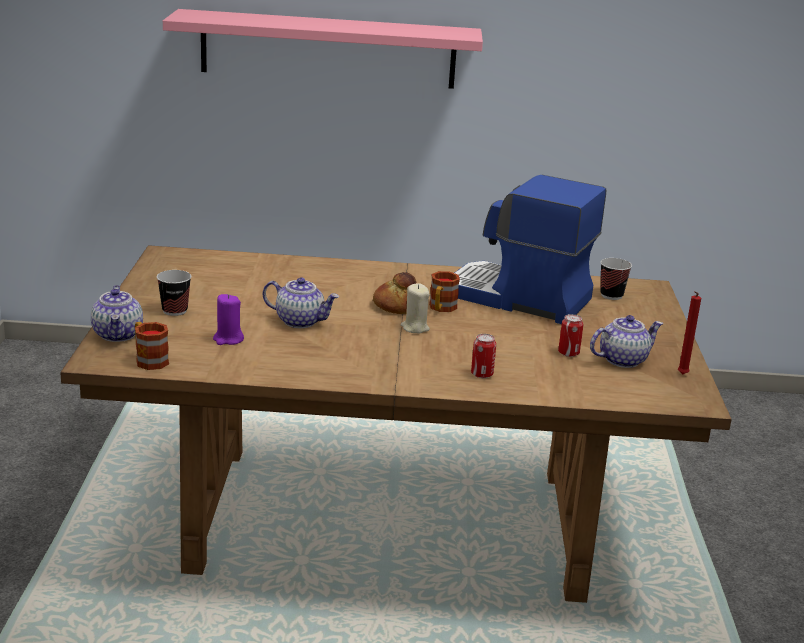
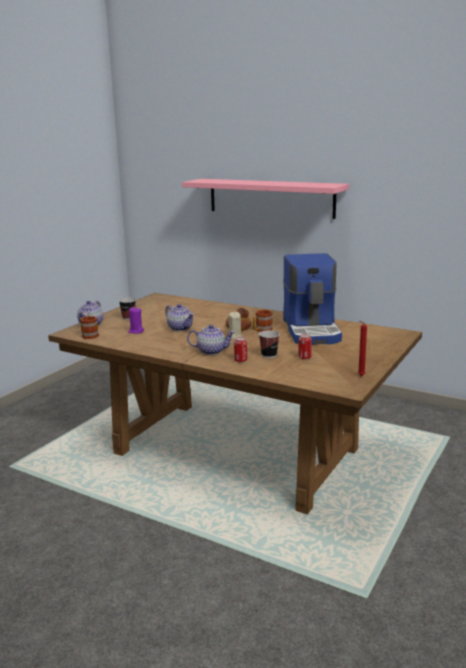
camera: 30 degrees right, 5 degrees down
coffee machine [455,175,606,324] -> coffee machine turned 150 degrees counterclockwise [283,253,342,345]
teapot [590,315,663,368] -> teapot moved to [187,325,235,355]
cup [600,258,632,300] -> cup moved to [259,330,280,358]

